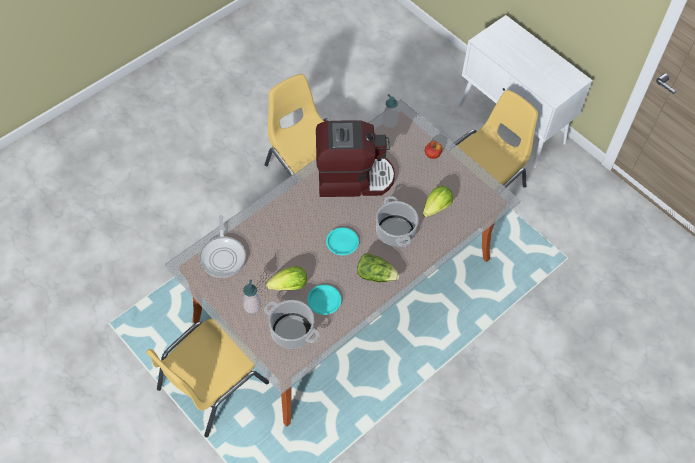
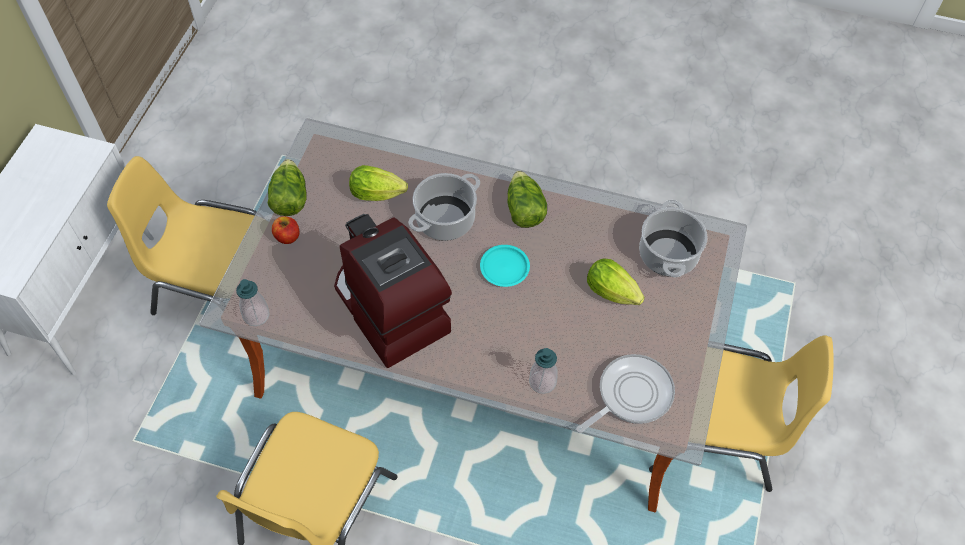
camera: 120 degrees left, 0 degrees up
soap dispenser [243,280,261,314] -> soap dispenser moved to [529,348,558,394]
turquoise plate [307,285,341,315] -> none
none -> lettuce [268,159,307,216]

